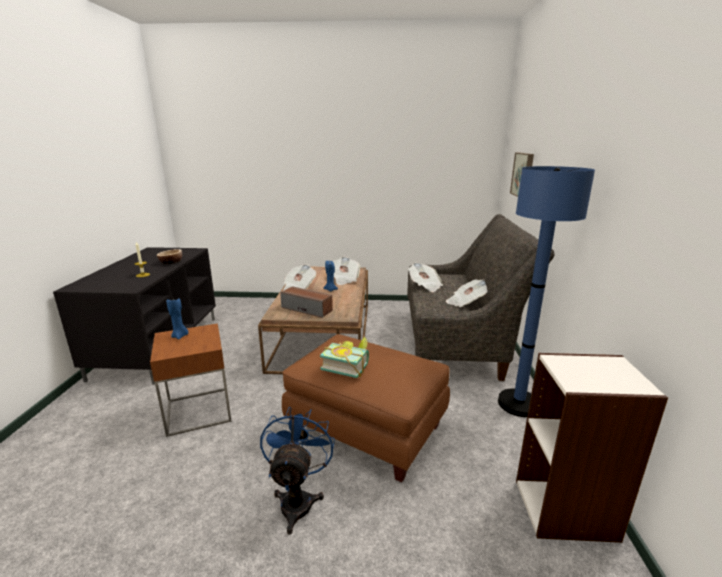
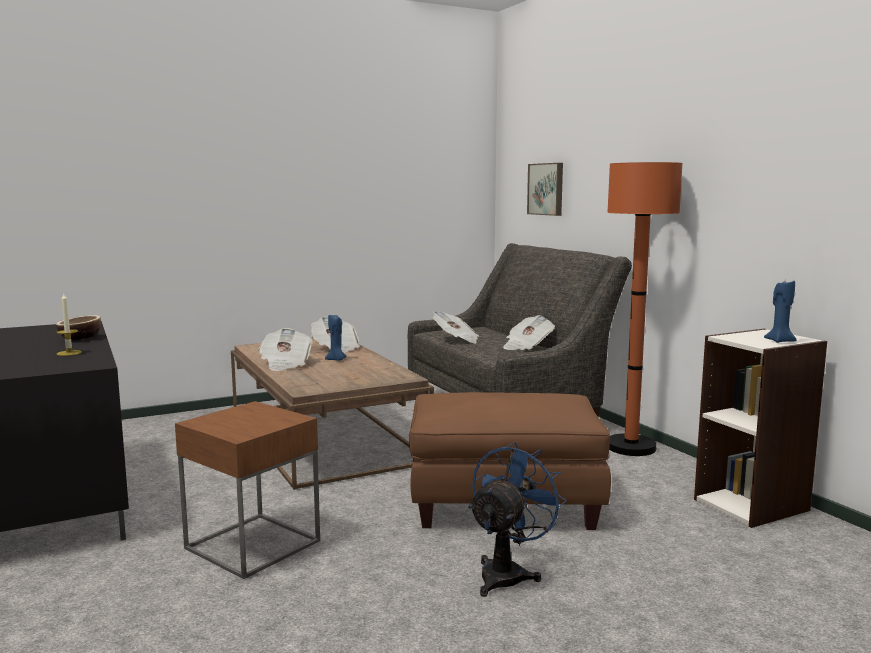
camera: 30 degrees left, 10 degrees down
blue candle [166,298,188,340] -> blue candle moved to [764,281,796,343]
blue fan [260,407,335,534] -> blue fan turned 60 degrees clockwise [469,442,567,597]
speaker [280,286,333,318] -> none
book [320,337,369,378] -> none
blue floor lamp [498,166,595,417] -> orange floor lamp [607,162,682,456]

